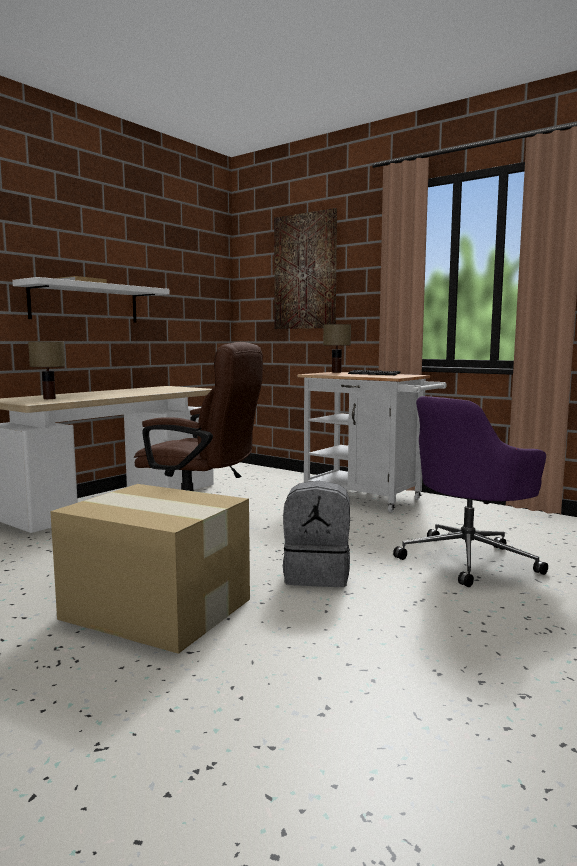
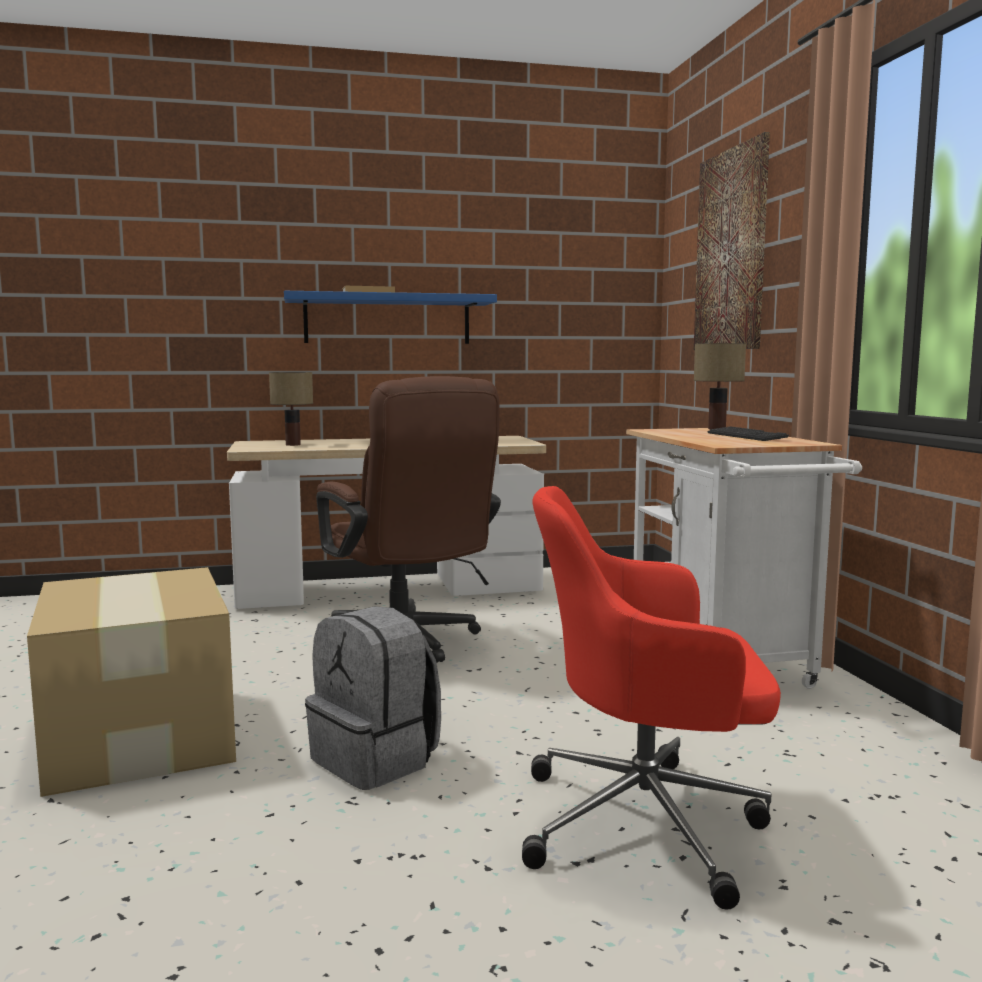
camera: 40 degrees right, 0 degrees up
white shelf [12,277,169,322] -> blue shelf [284,291,497,344]
purple office chair [393,396,548,587] -> red office chair [522,486,781,910]

